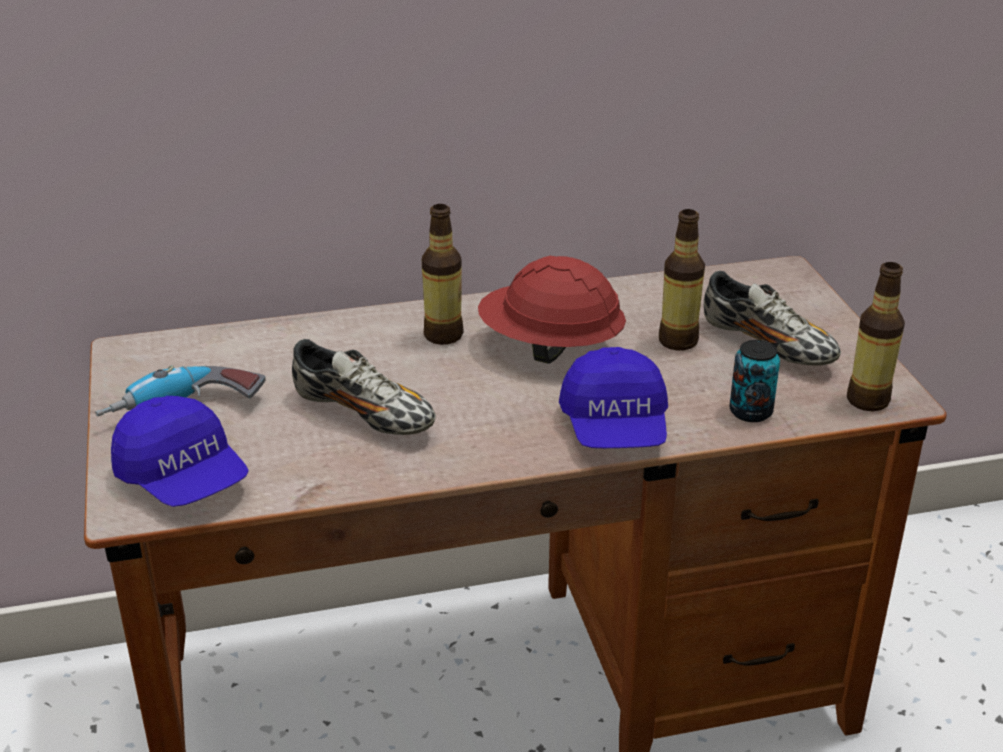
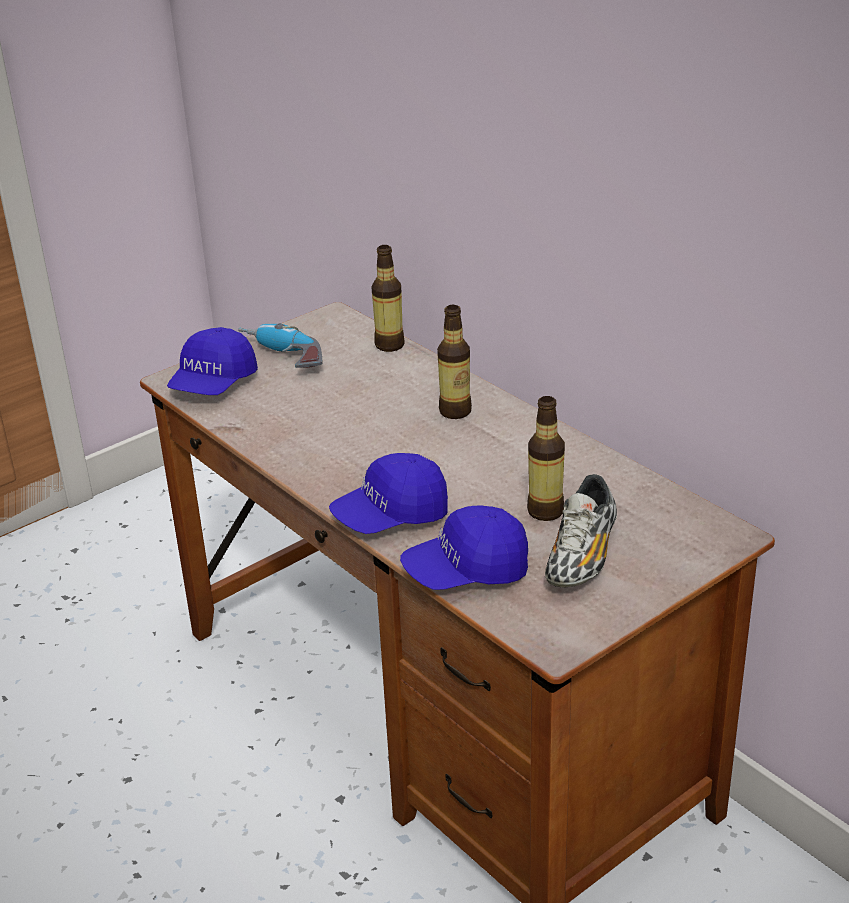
camera: 65 degrees right, 0 degrees up
shoe [292,339,436,435] -> none
red hard hat [478,256,626,364] -> none
can [729,340,780,422] -> blue cap [400,505,528,590]
bottle [847,262,905,411] -> bottle moved to [371,245,405,352]

